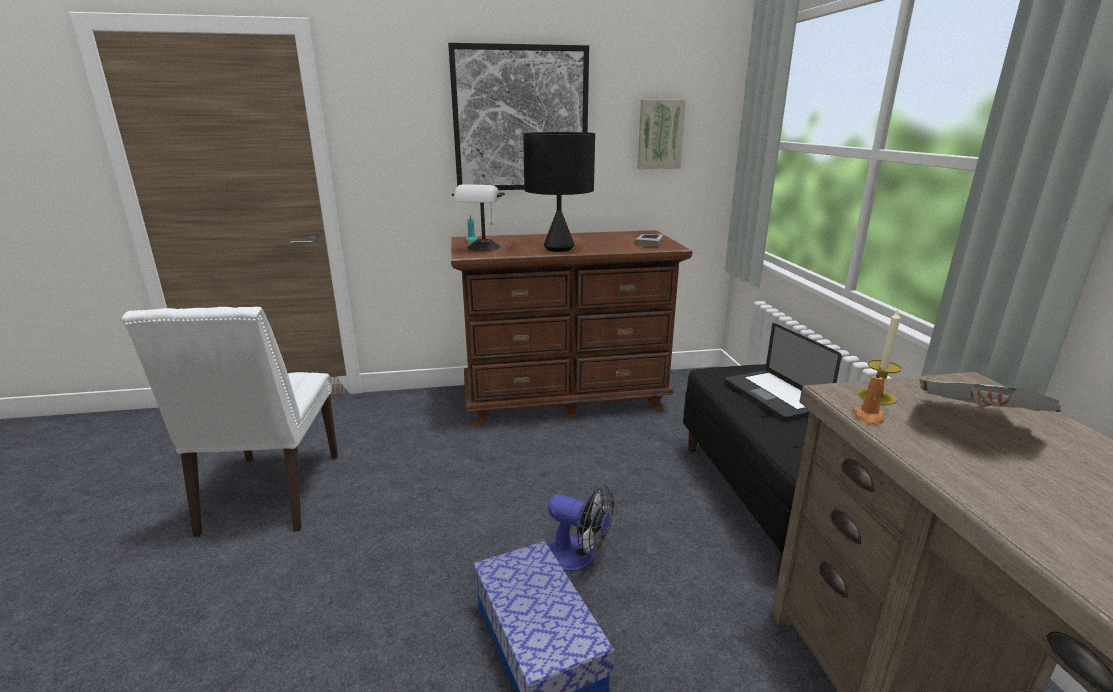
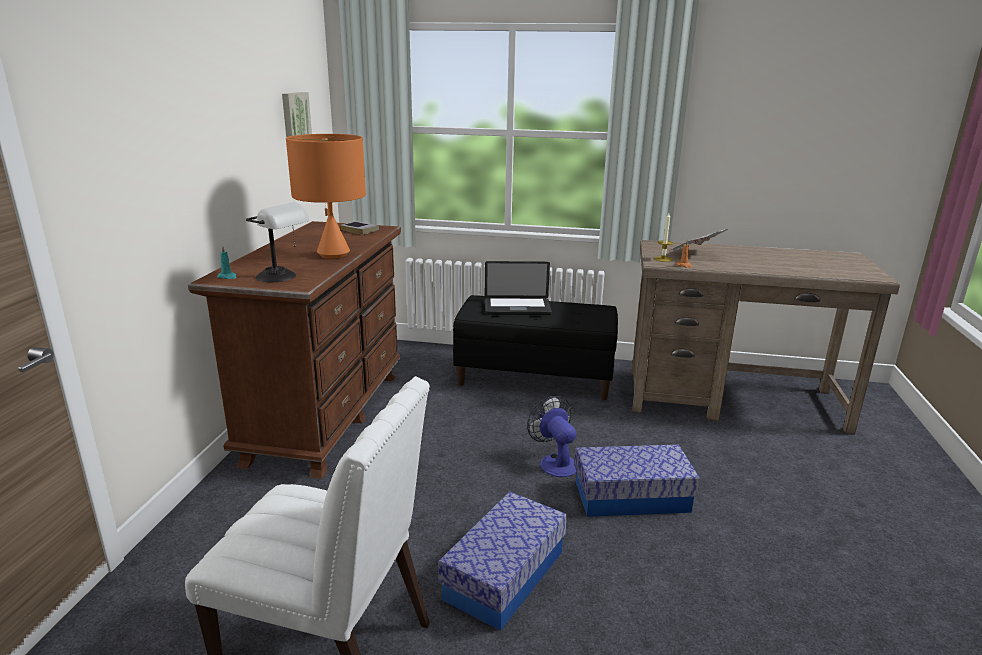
camera: 70 degrees left, 0 degrees up
picture [448,43,589,190] -> none
black table lamp [523,132,595,252] -> orange table lamp [286,134,366,259]
fan [548,486,614,571] -> fan turned 75 degrees counterclockwise [527,396,576,477]
none -> storage box [438,492,567,631]

